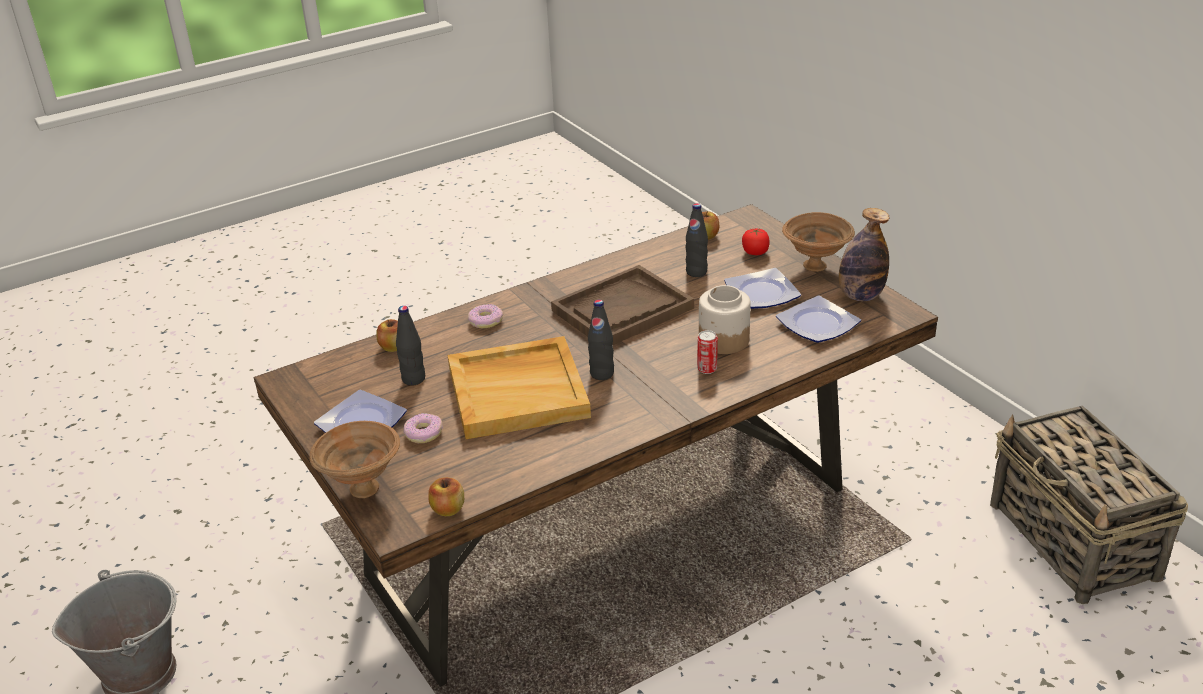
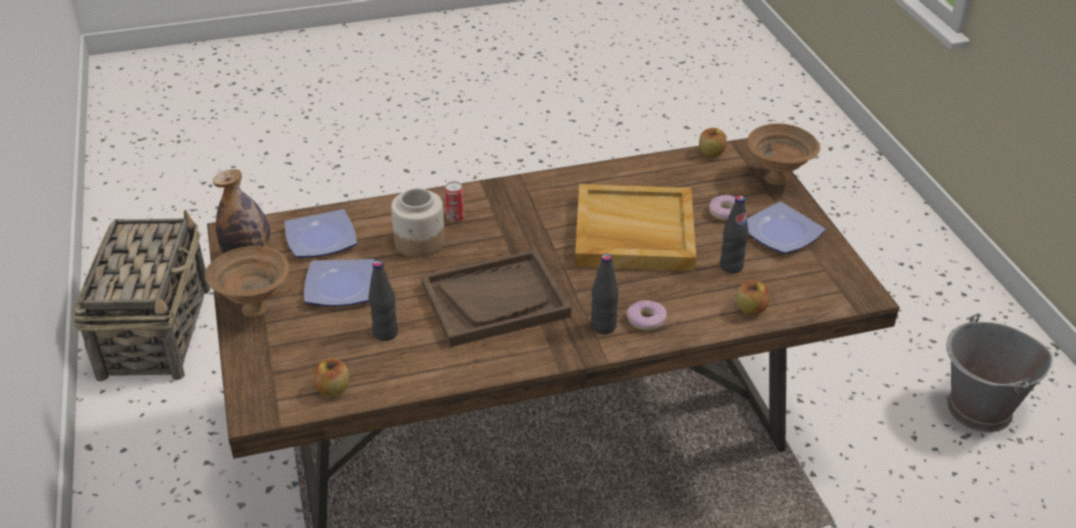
camera: 165 degrees left, 5 degrees up
black bottle [588,300,614,380] -> black bottle moved to [591,254,618,334]
tomato [742,229,770,255] -> none

